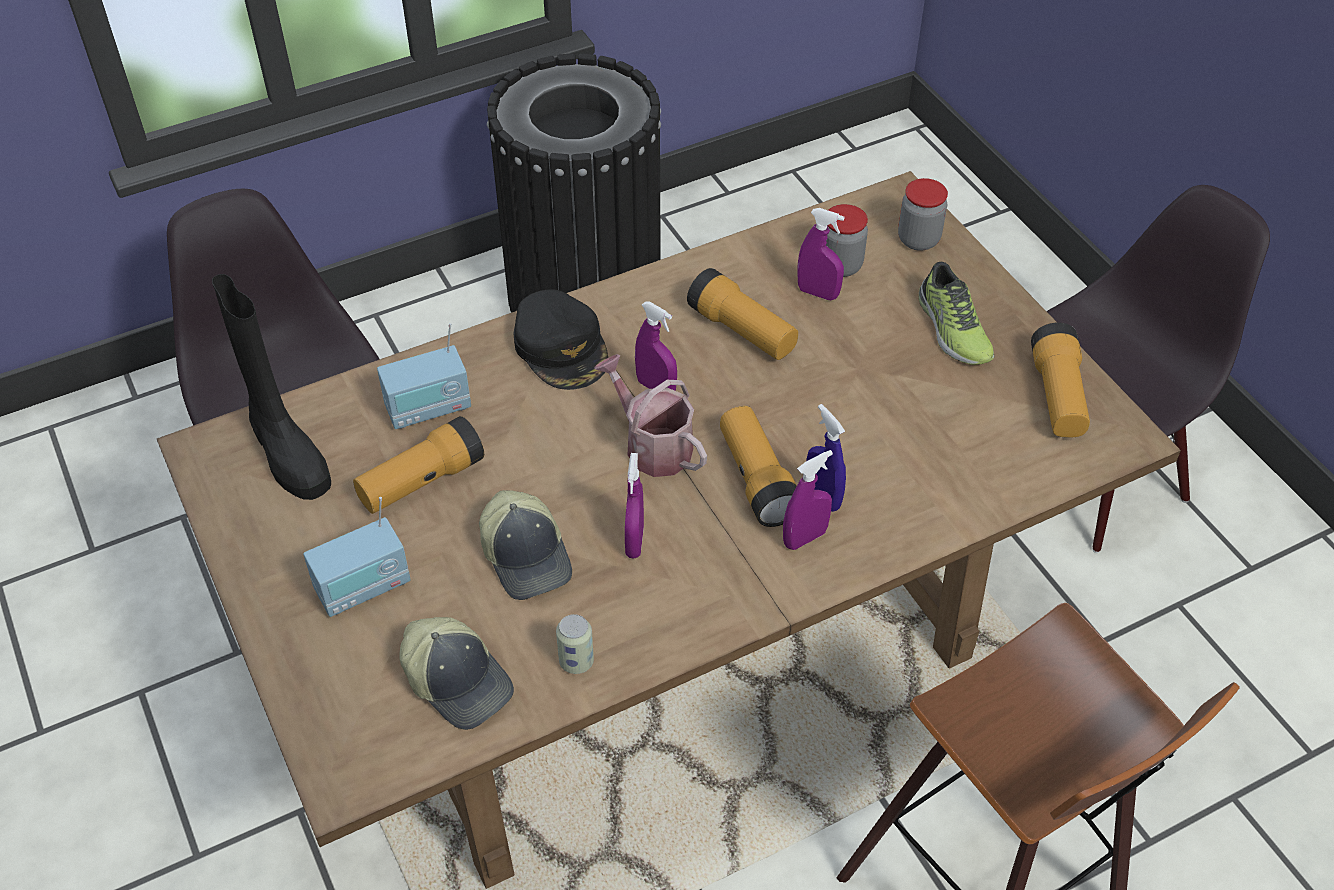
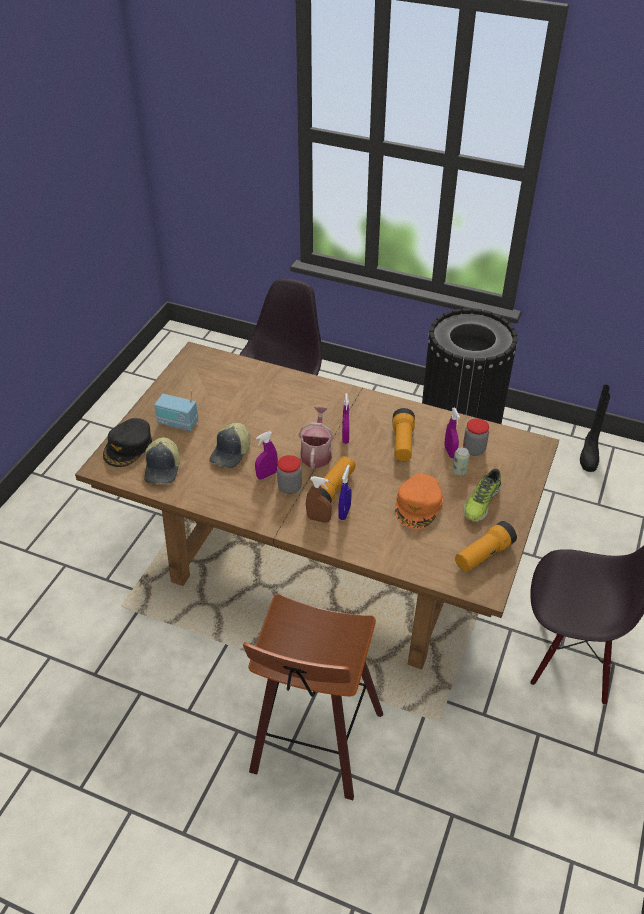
camera: 50 degrees right, 5 degrees down
black boot [212,274,331,500] -> black boot moved to [580,384,610,472]
flashlight [353,416,484,514] -> none
radio [377,323,471,429] -> none
black cap [513,290,608,390] -> black cap moved to [103,418,152,467]
can [556,614,594,674] -> can moved to [452,447,470,475]
purple spray bottle [783,450,833,550] -> brown spray bottle [306,476,332,523]
jar [898,178,948,251] -> jar moved to [277,455,302,494]
none -> orange cap [395,474,443,529]

